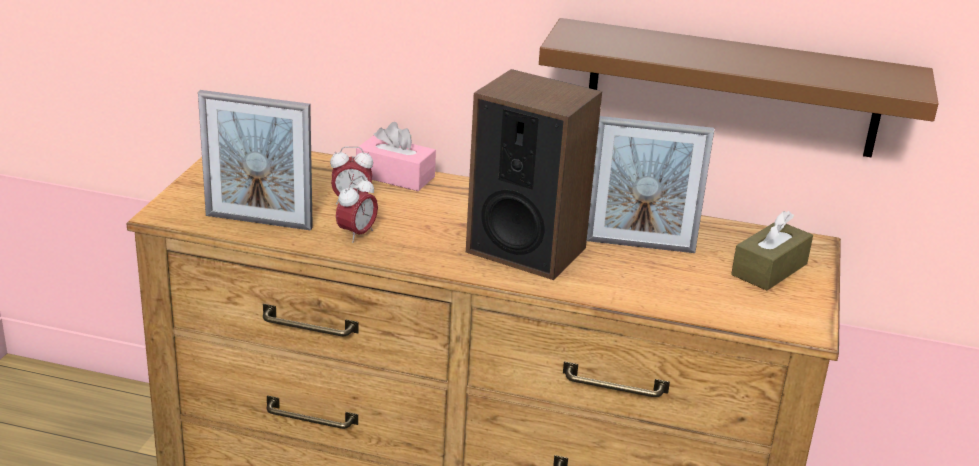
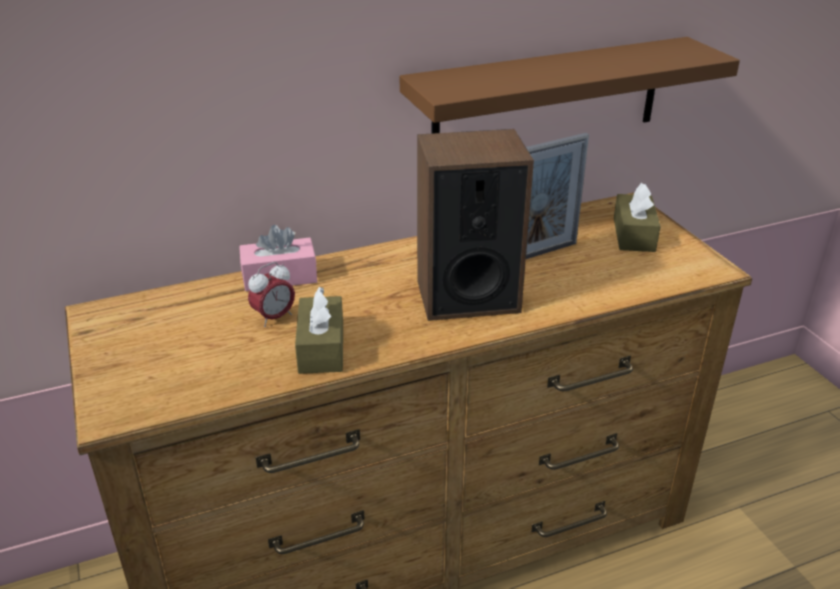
camera: 35 degrees left, 5 degrees up
picture frame [198,90,313,231] -> none
alarm clock [336,176,378,243] -> brown tissue box [295,287,343,374]

